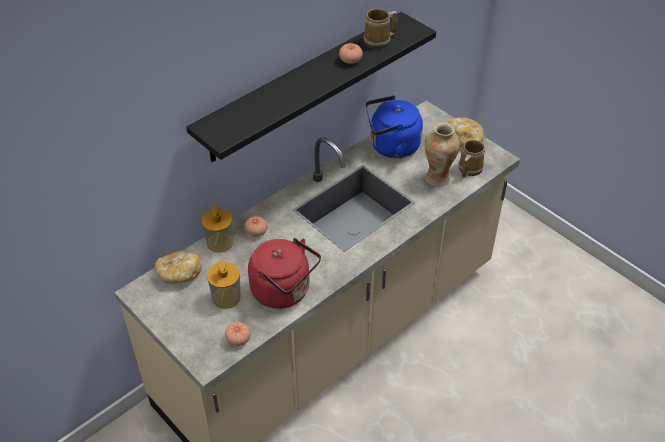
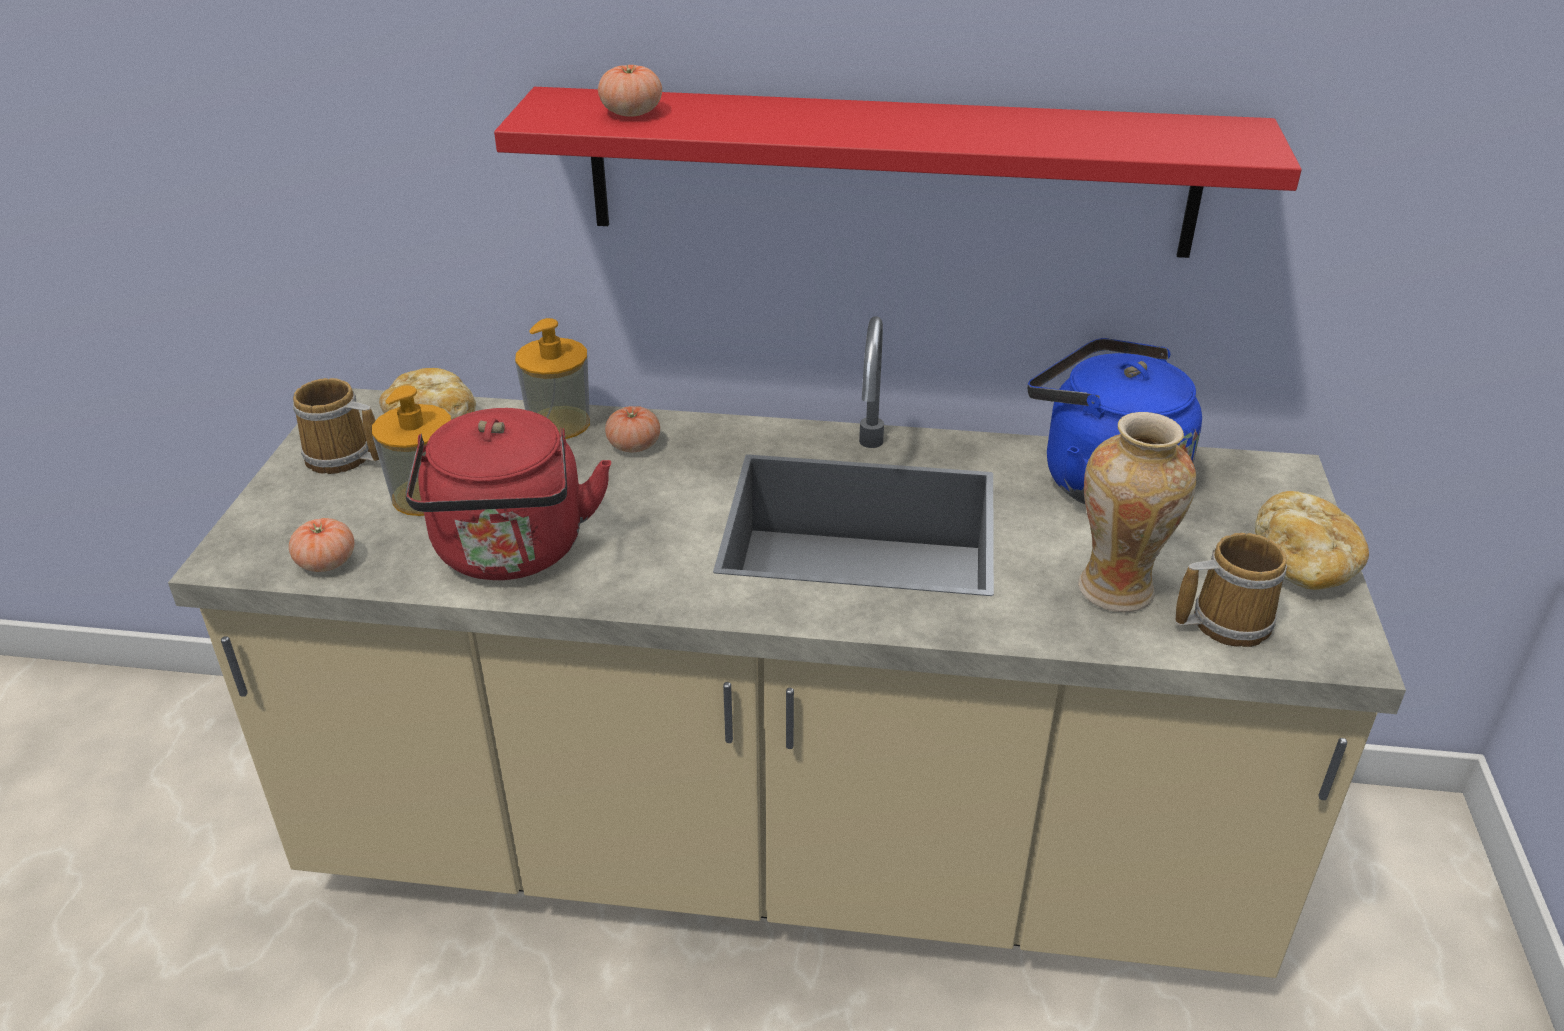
camera: 50 degrees right, 10 degrees down
black shelf [187,12,436,162] -> red shelf [494,87,1302,258]
tomato [339,43,363,64] -> tomato moved to [598,65,662,117]
mug [364,8,397,49] -> mug moved to [293,378,380,474]

